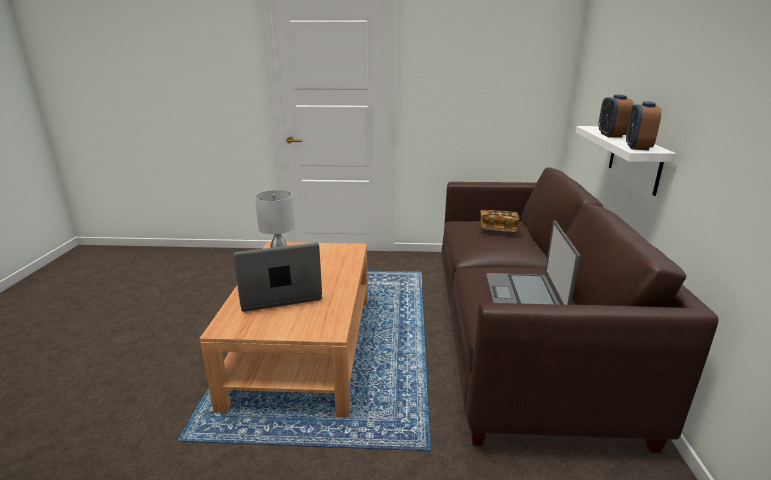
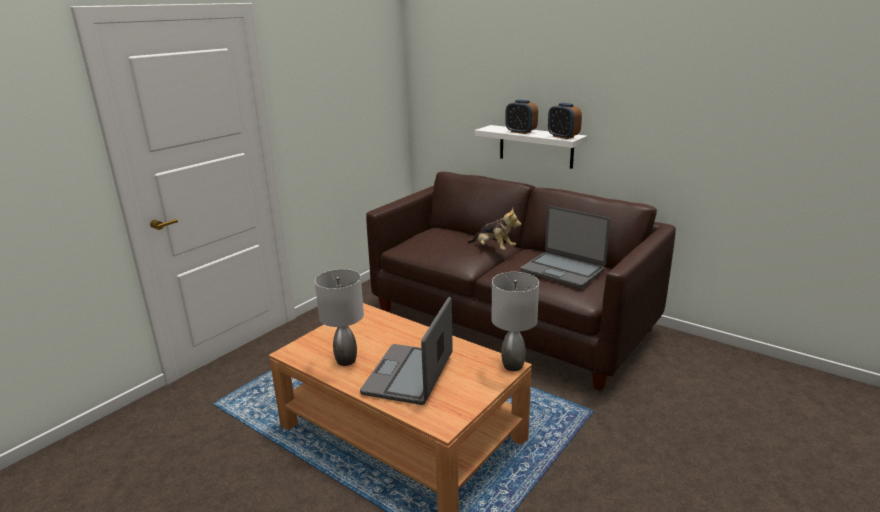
camera: 55 degrees left, 0 degrees up
book [480,210,520,232] -> none
none -> plush toy [467,208,521,250]
none -> grey table lamp [492,272,539,371]

